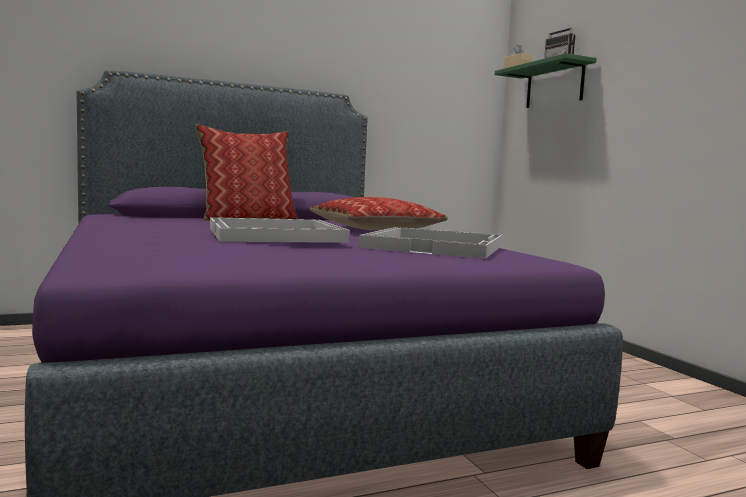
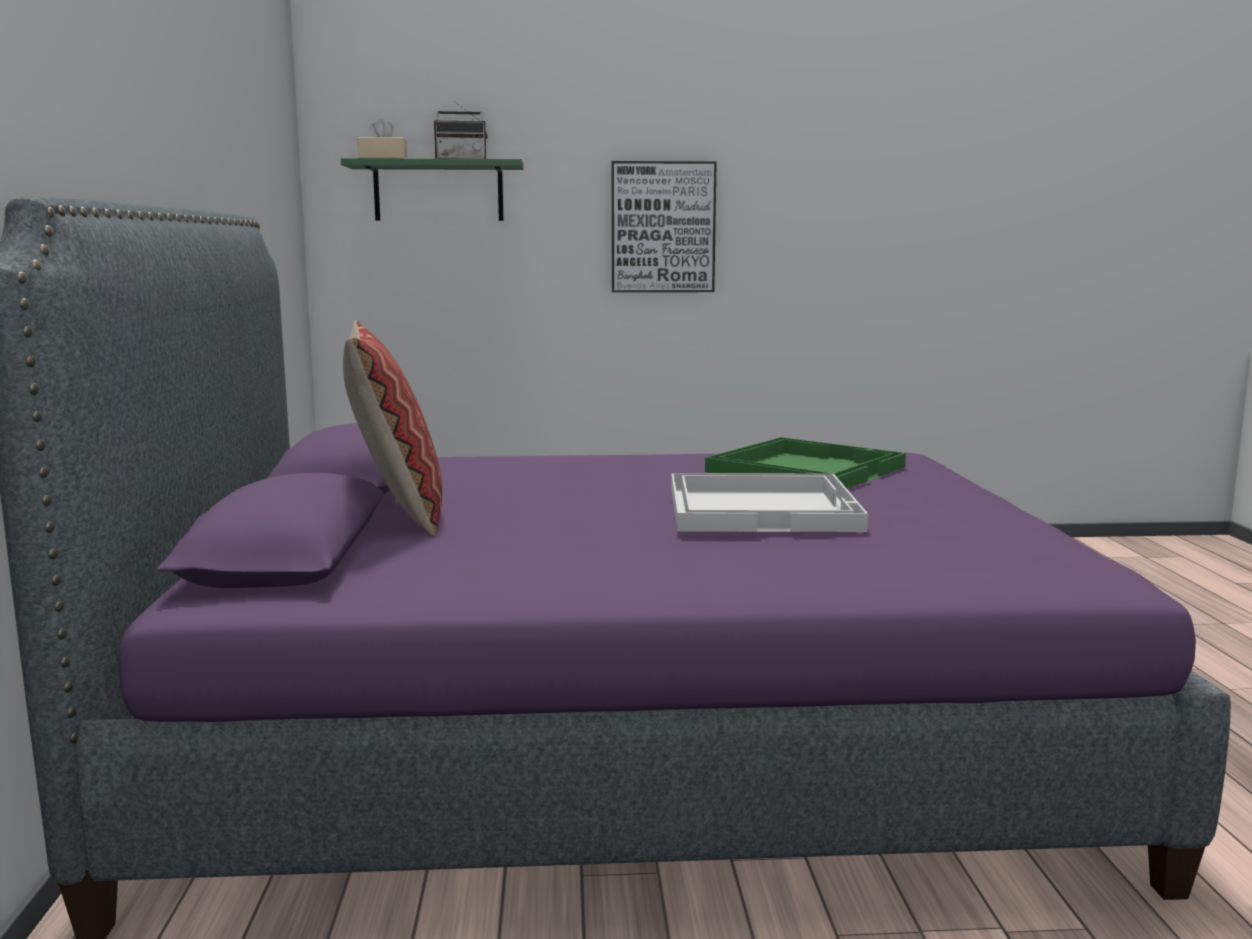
camera: 70 degrees left, 5 degrees up
pillow [310,197,448,231] -> none
white tray [359,227,503,259] -> green tray [705,437,906,489]
none -> picture [611,161,717,292]

